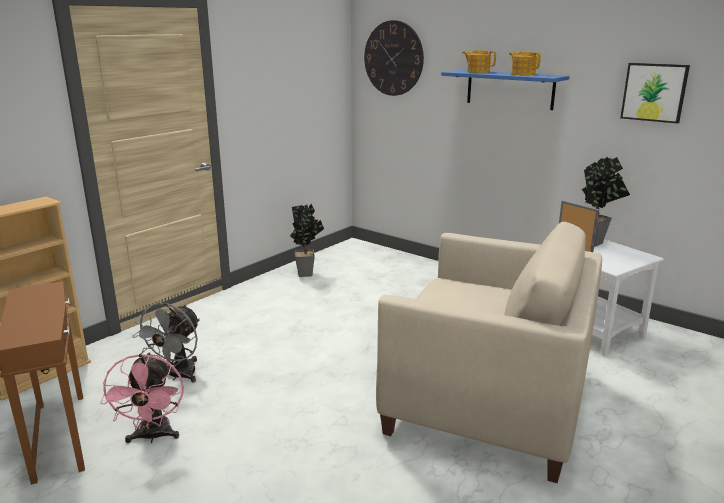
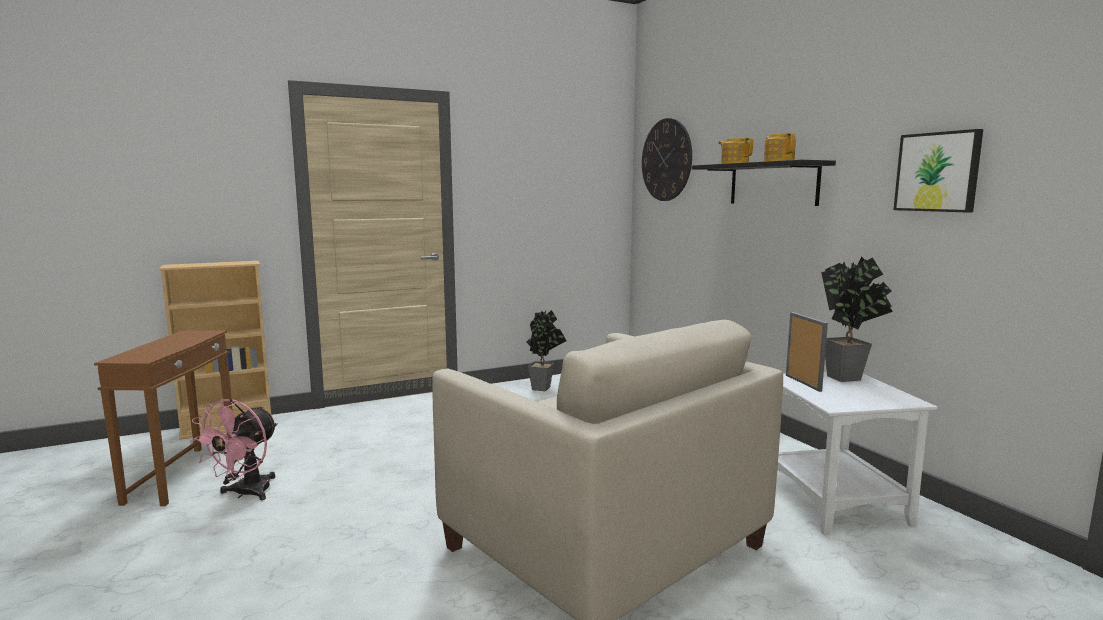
camera: 25 degrees right, 10 degrees down
grey fan [132,302,200,383] -> none
blue shelf [441,70,570,110] -> black shelf [692,160,836,206]

